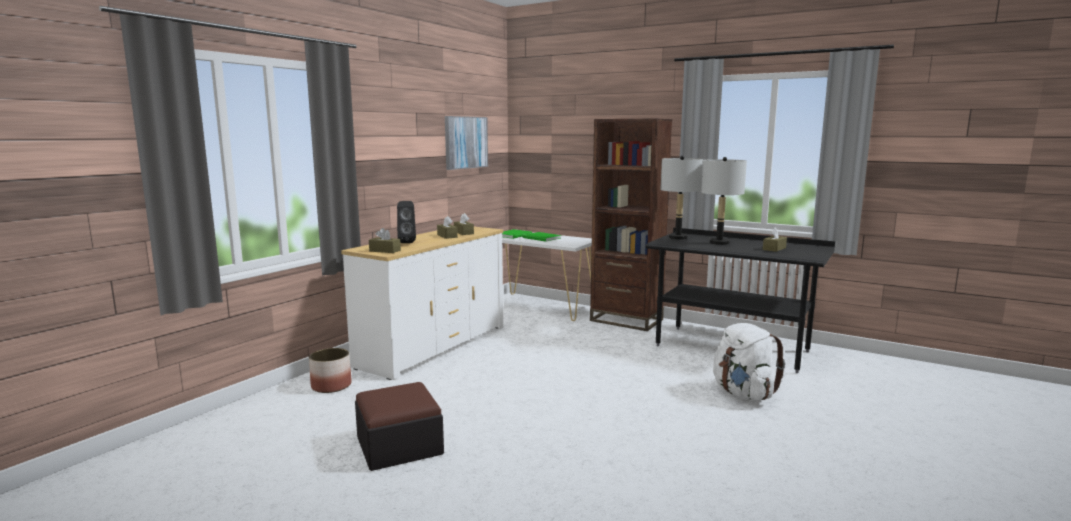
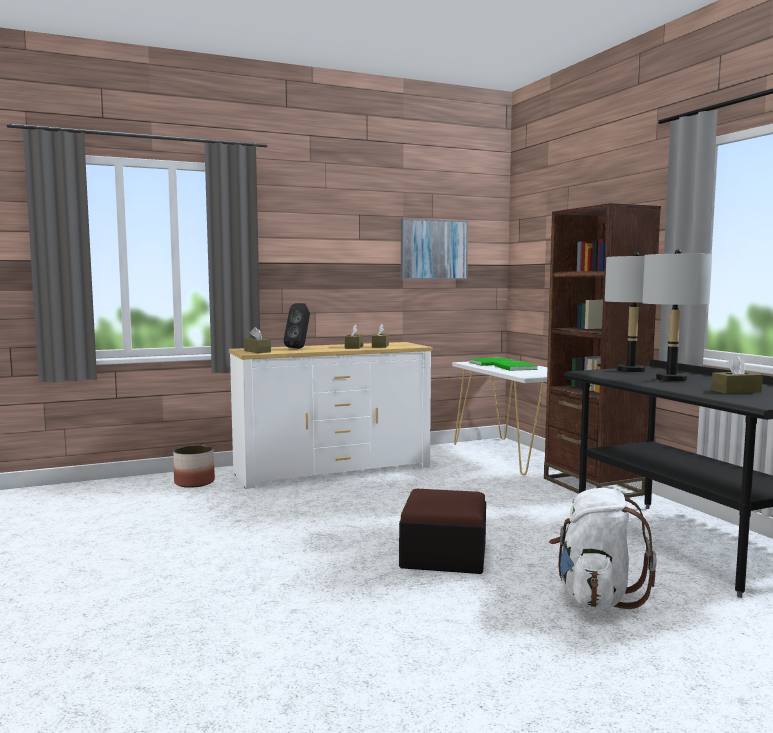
camera: 35 degrees right, 5 degrees down
ottoman [355,382,444,471] -> ottoman moved to [399,489,486,574]

